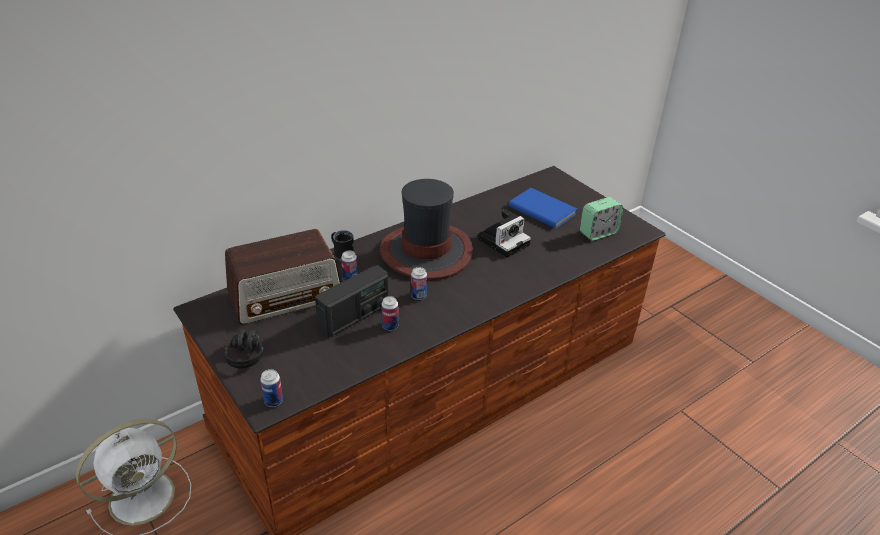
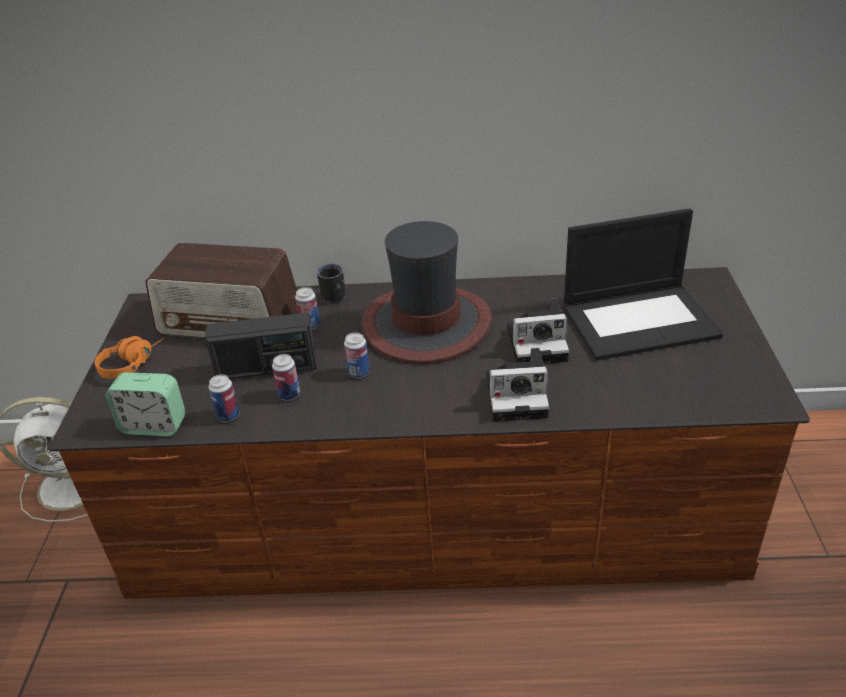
camera: 40 degrees right, 0 degrees up
black headphones [224,324,264,369] -> orange headphones [95,336,164,379]
can [260,369,283,407] -> can moved to [209,374,240,422]
blue book [509,188,577,229] -> laptop [564,208,723,361]
alarm clock [580,197,623,241] -> alarm clock moved to [106,372,186,436]
none -> camera [487,348,549,422]

